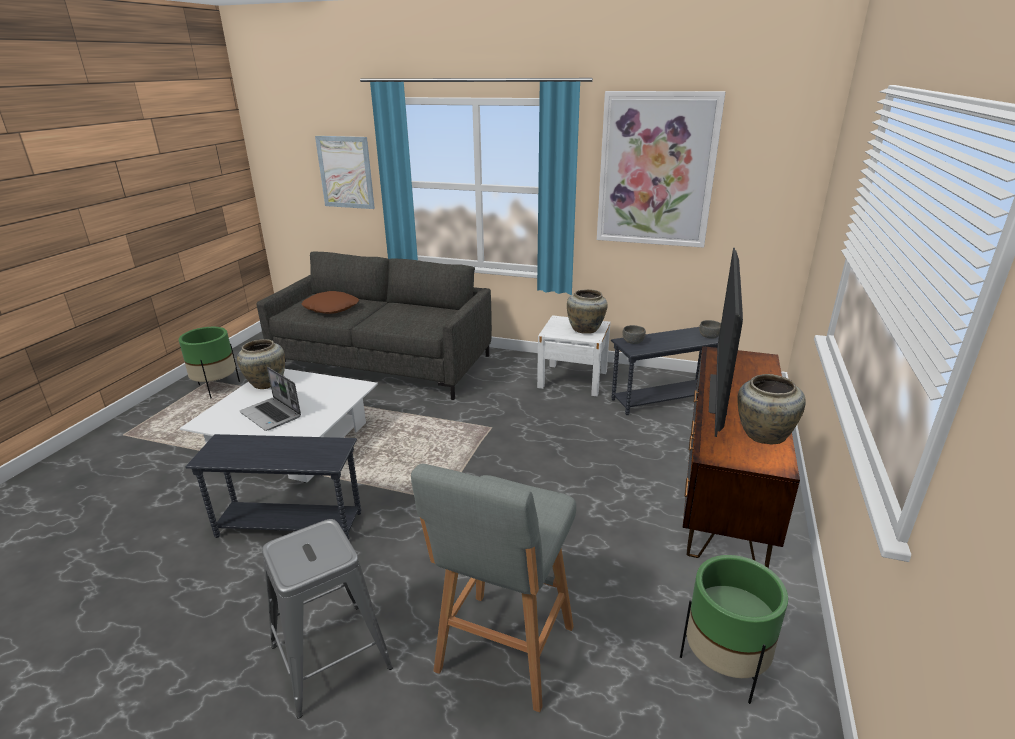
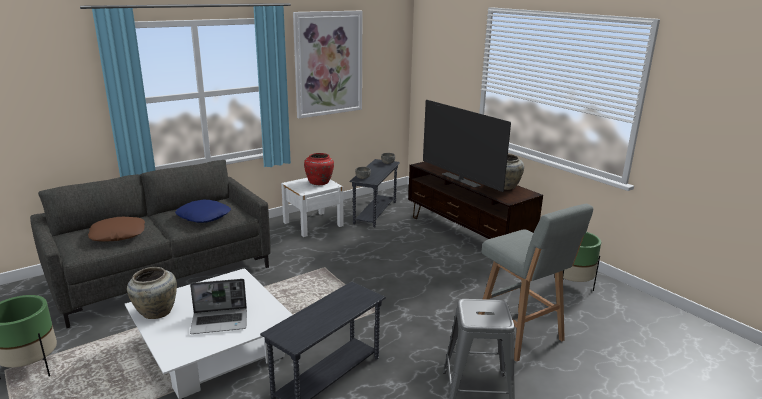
camera: 55 degrees left, 5 degrees down
picture [315,136,375,209] -> none
beige vase [567,289,608,334] -> red vase [304,153,334,185]
none -> blue pillow [175,200,231,223]

